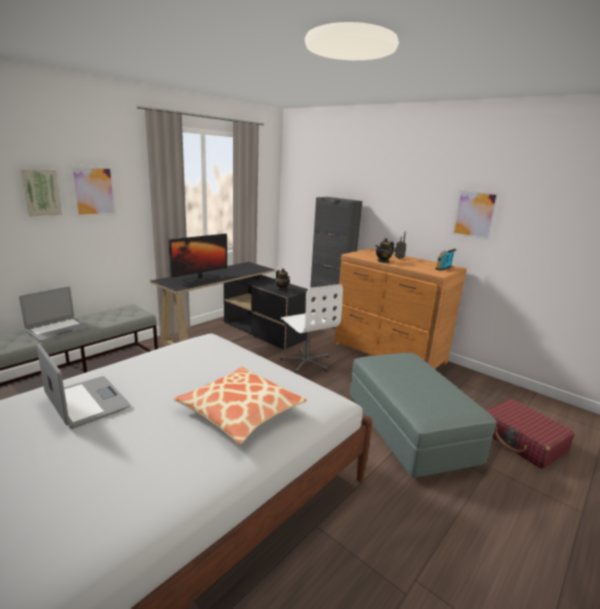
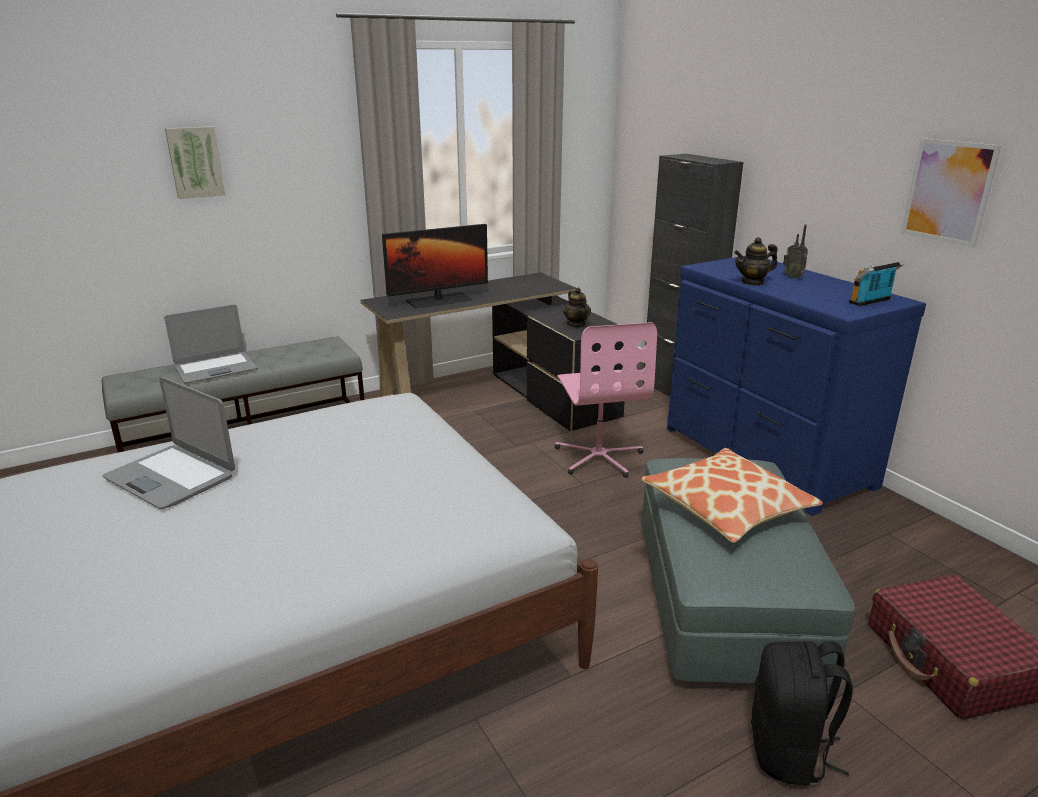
camera: 20 degrees right, 5 degrees up
laptop [37,344,130,429] -> laptop turned 150 degrees clockwise [103,377,235,509]
picture [70,166,117,217] -> none
pillow [173,366,307,444] -> pillow moved to [641,448,823,543]
white office chair [280,284,343,374] -> pink office chair [555,322,657,478]
brown dresser [334,248,467,369] -> blue dresser [667,257,926,516]
none -> black backpack [751,641,853,786]

